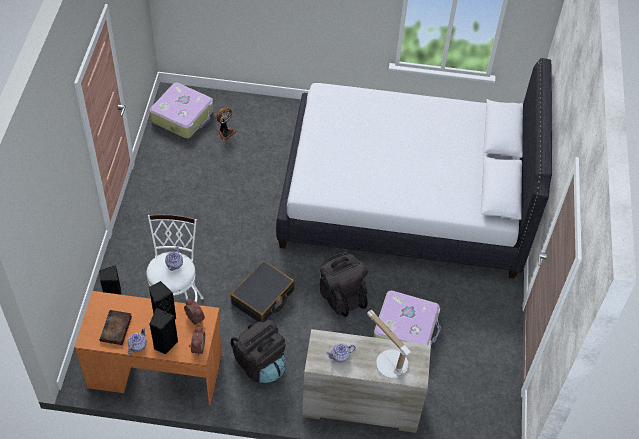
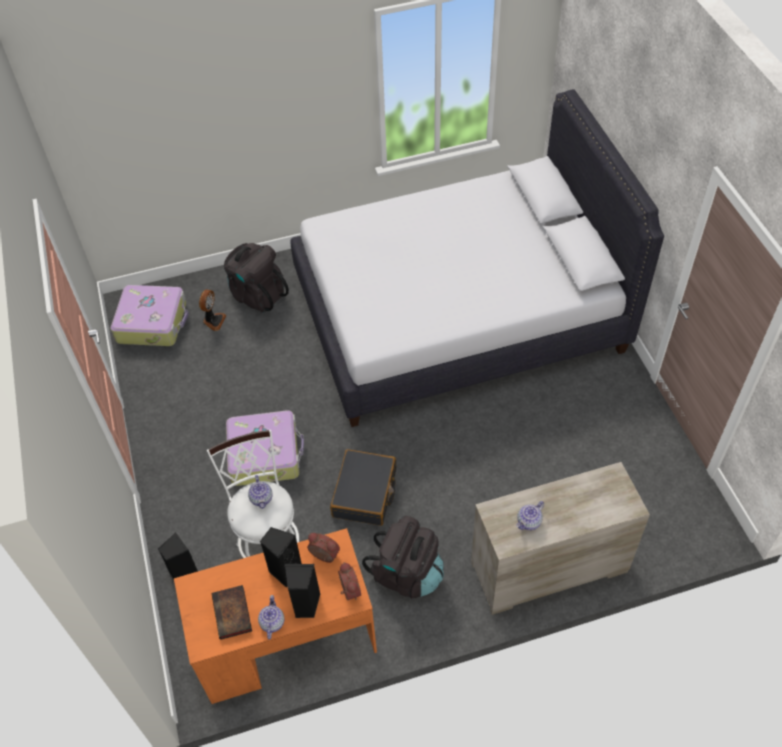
camera: 20 degrees left, 0 degrees up
black backpack [320,252,368,317] -> black backpack moved to [224,243,289,313]
table lamp [367,310,411,378] -> none
suitcase [373,290,441,345] -> suitcase moved to [226,410,304,486]

